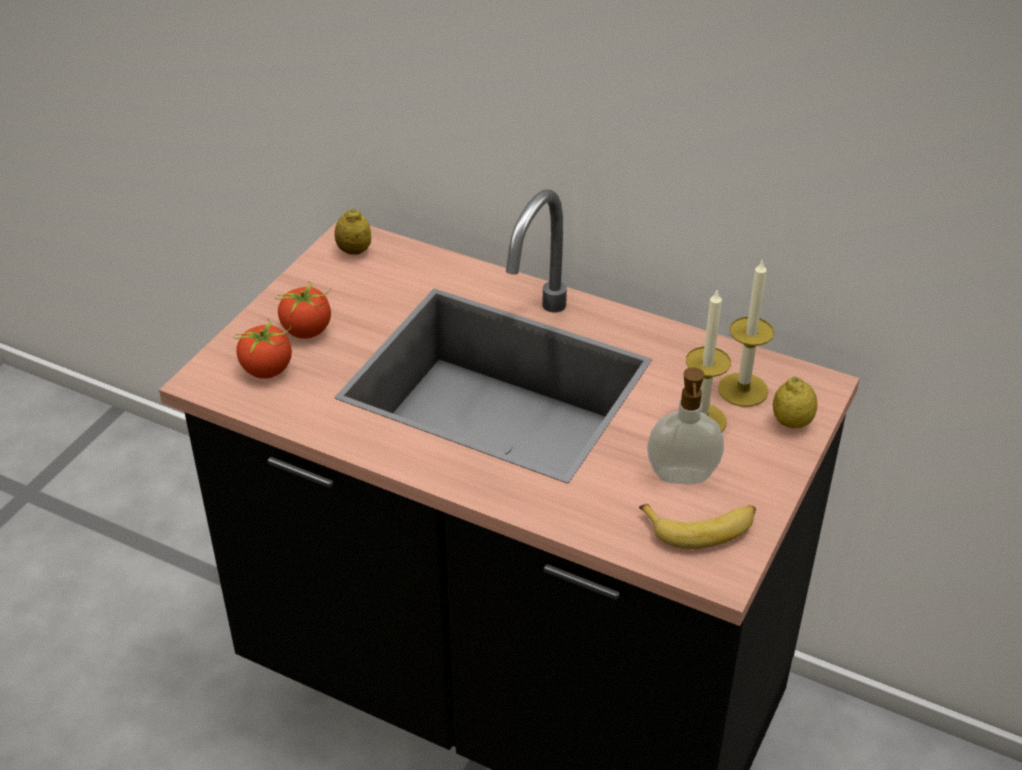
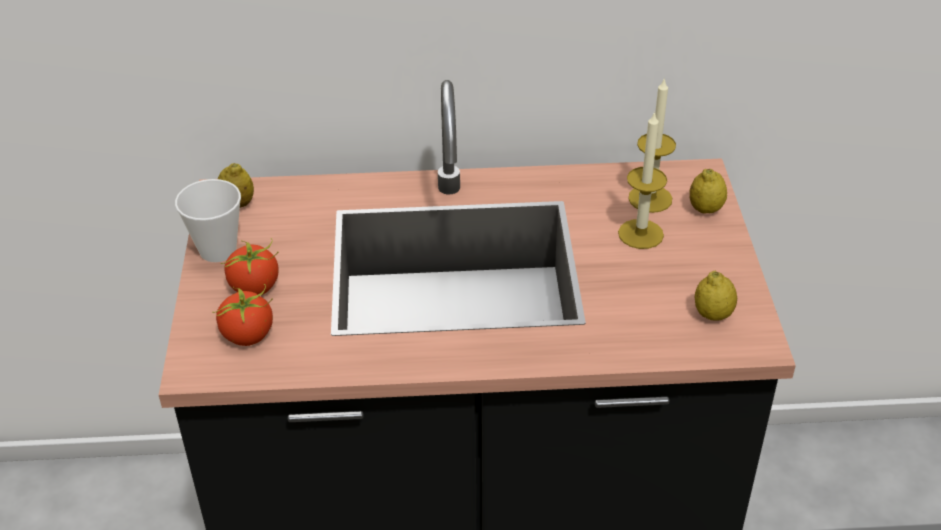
camera: 30 degrees left, 0 degrees up
banana [639,504,756,549] -> lemon [695,271,737,320]
soap dispenser [647,367,724,484] -> none
none -> cup [175,179,241,262]

